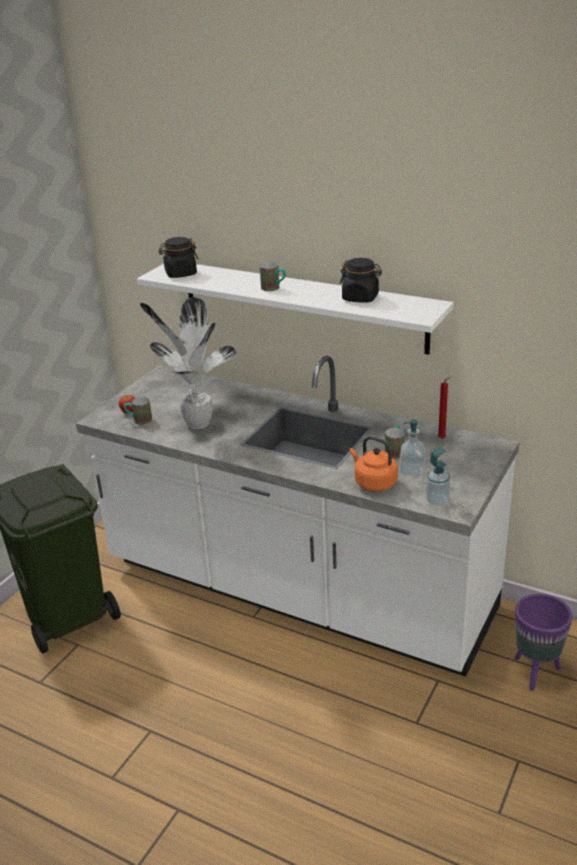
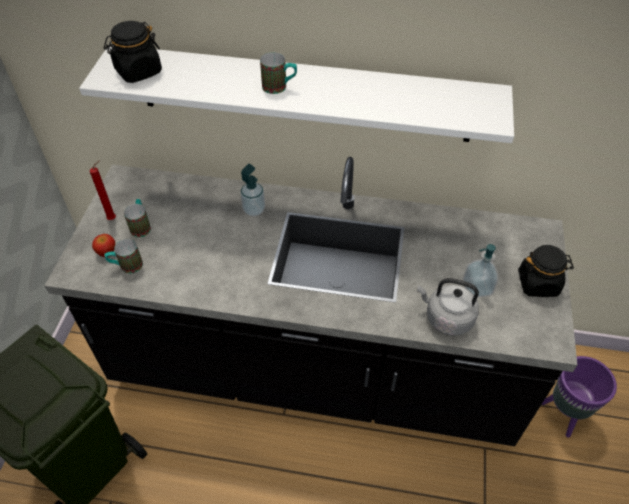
camera: 20 degrees left, 20 degrees up
white counter [76,356,520,677] -> black counter [44,157,577,446]
potted plant [140,297,236,429] -> none
black jar [340,258,382,303] -> black jar moved to [518,245,574,297]
orange kettle [349,436,398,492] -> grey kettle [417,278,479,336]
mug [385,426,405,459] -> mug moved to [124,199,151,237]
soap dispenser [426,447,451,506] -> soap dispenser moved to [240,164,265,216]
red candle [438,376,452,439] -> red candle moved to [90,161,116,220]

